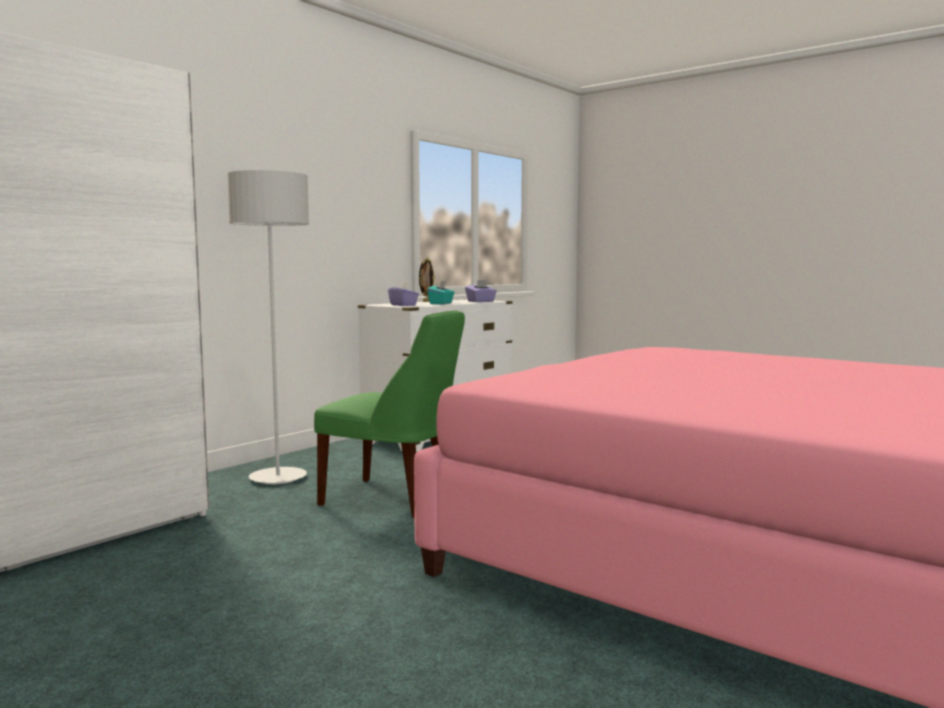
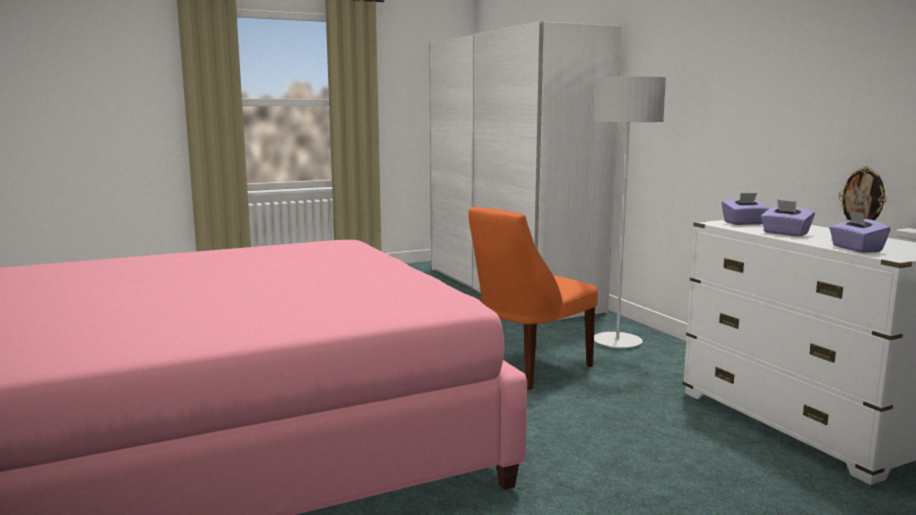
camera: 115 degrees right, 5 degrees up
green chair [314,310,465,518] -> orange chair [469,207,598,390]
turquoise tissue box [427,281,455,304] -> purple tissue box [761,200,815,237]

